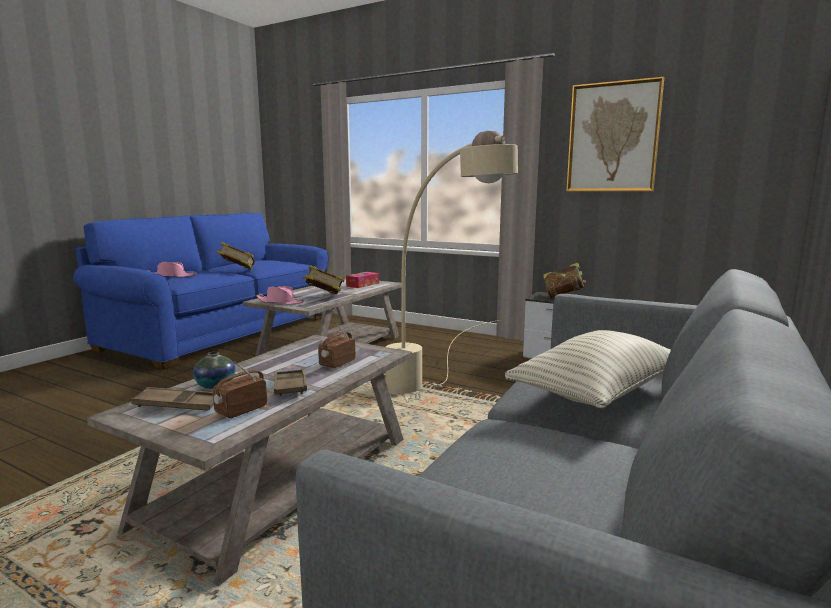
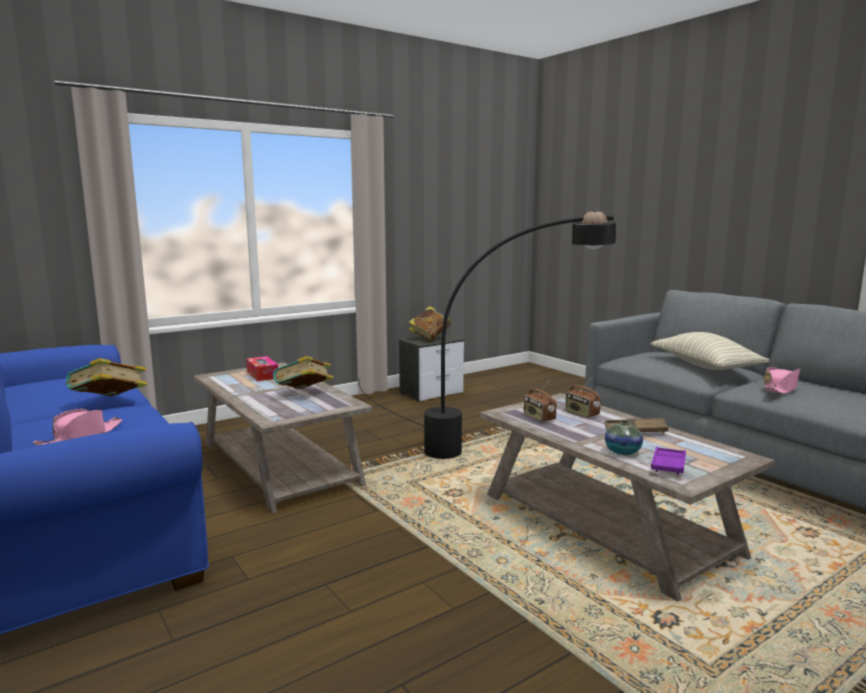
camera: 65 degrees left, 0 degrees up
brown tray [131,387,214,410] -> purple tray [651,447,686,475]
radio [213,361,267,418] -> radio moved to [524,381,557,422]
pink hat [256,286,305,304] -> pink hat moved to [764,367,800,394]
beige floor lamp [385,130,518,393] -> black floor lamp [359,211,616,459]
picture [566,77,664,191] -> none

